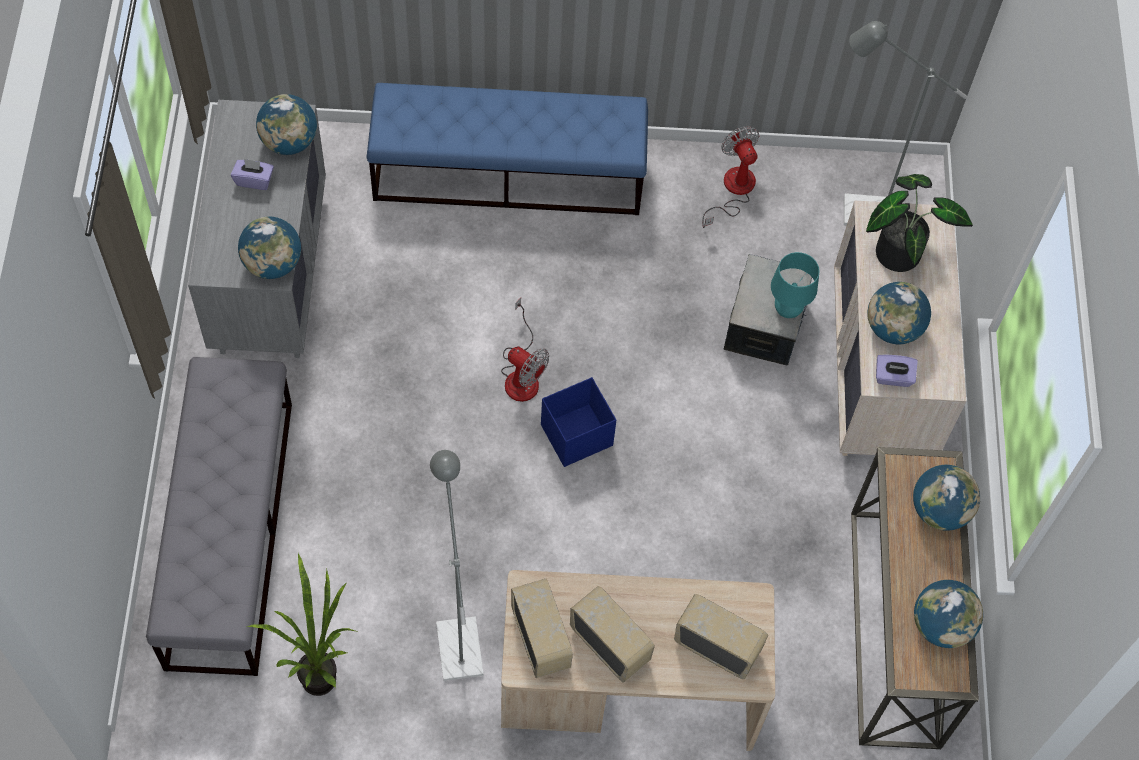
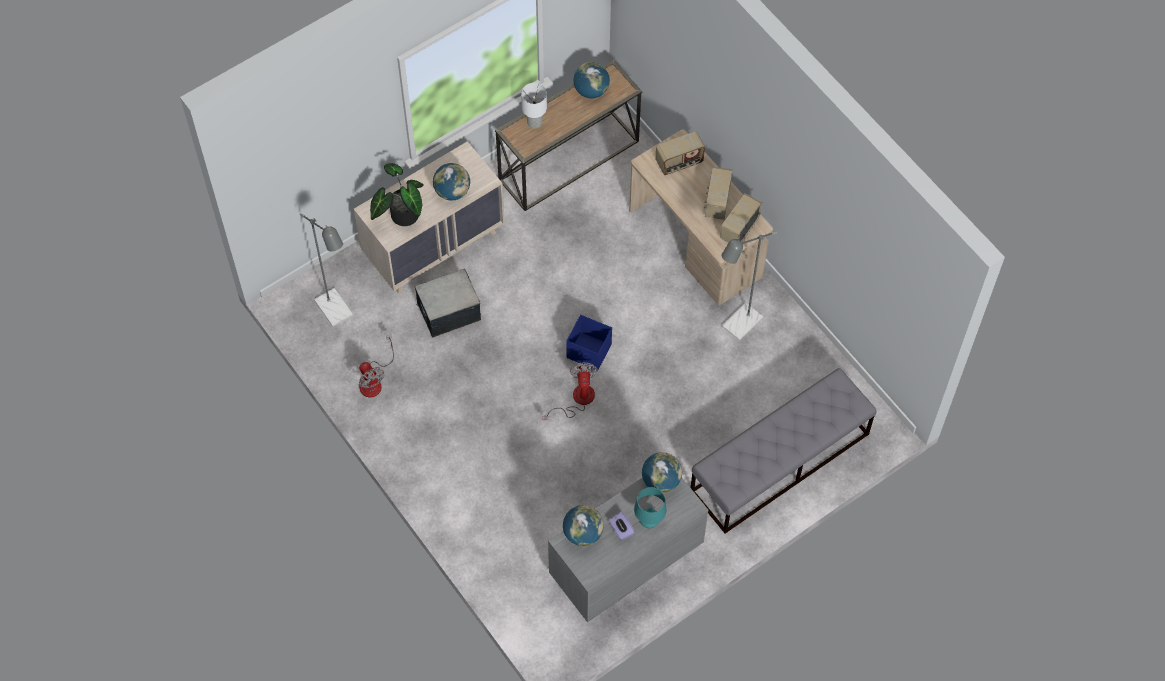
camera: 125 degrees left, 0 degrees up
potted plant [247,553,355,696] -> none
blue bench [367,83,648,215] -> none
radio [674,594,768,679] -> radio turned 105 degrees counterclockwise [656,132,705,175]
fan [702,126,760,228] -> fan turned 60 degrees counterclockwise [359,334,394,397]
turquoise table lamp [771,252,820,318] -> turquoise table lamp moved to [634,487,667,528]
purple tissue box [876,354,918,387] -> none
globe [913,465,980,531] -> white table lamp [521,83,547,128]

